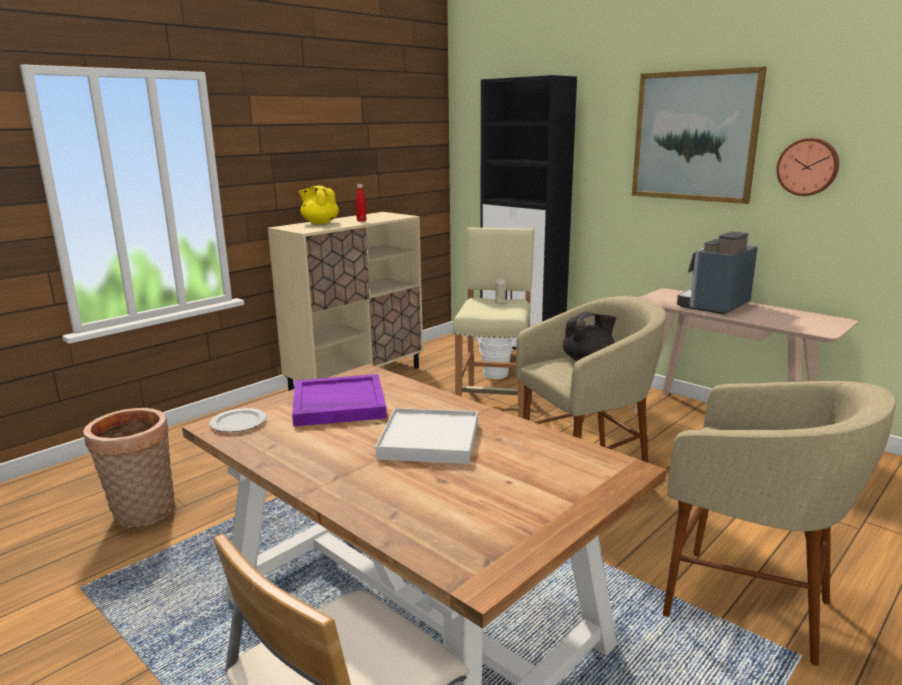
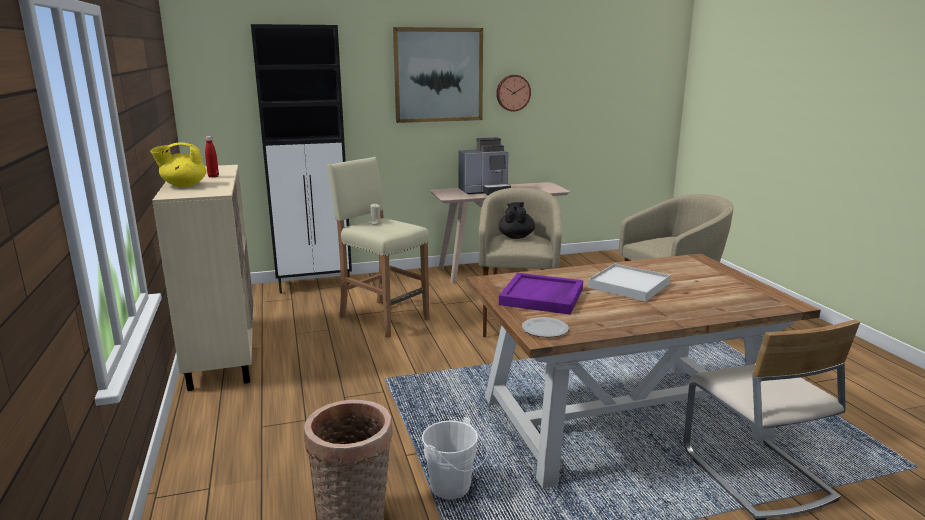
camera: 60 degrees left, 0 degrees up
white bucket [477,337,515,379] -> white bucket moved to [422,417,488,499]
coffee machine [677,231,758,314] -> coffee machine turned 90 degrees counterclockwise [458,137,511,195]

